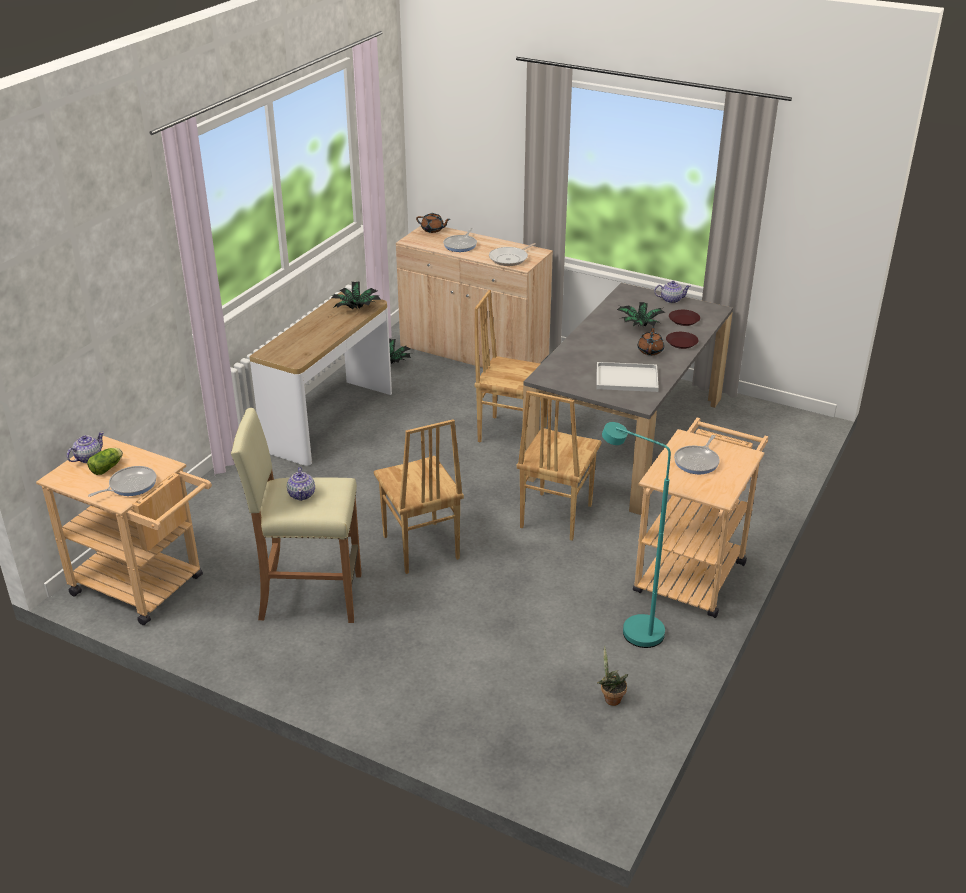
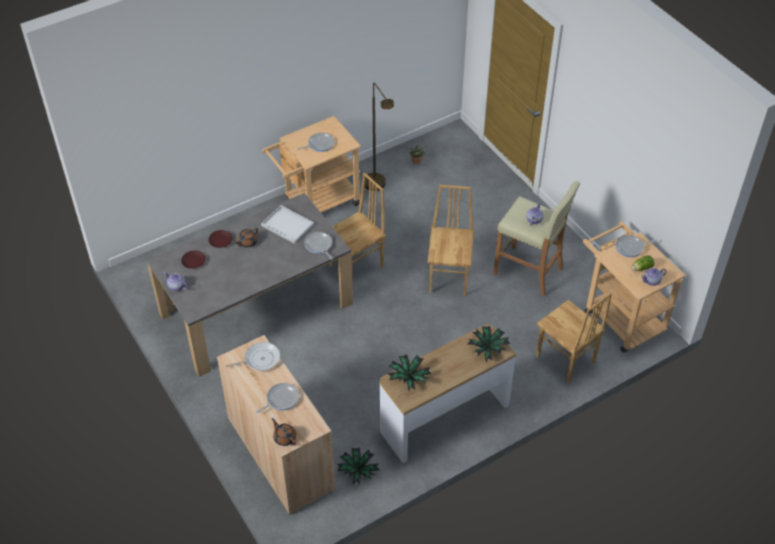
camera: 150 degrees left, 15 degrees up
brown chair [474,290,548,443] -> brown chair moved to [536,293,612,383]
turquoise floor lamp [602,422,671,648] -> brown floor lamp [365,83,394,191]
potted plant [617,302,665,327] -> potted plant moved to [467,326,510,362]
none -> frying pan [304,232,333,260]

